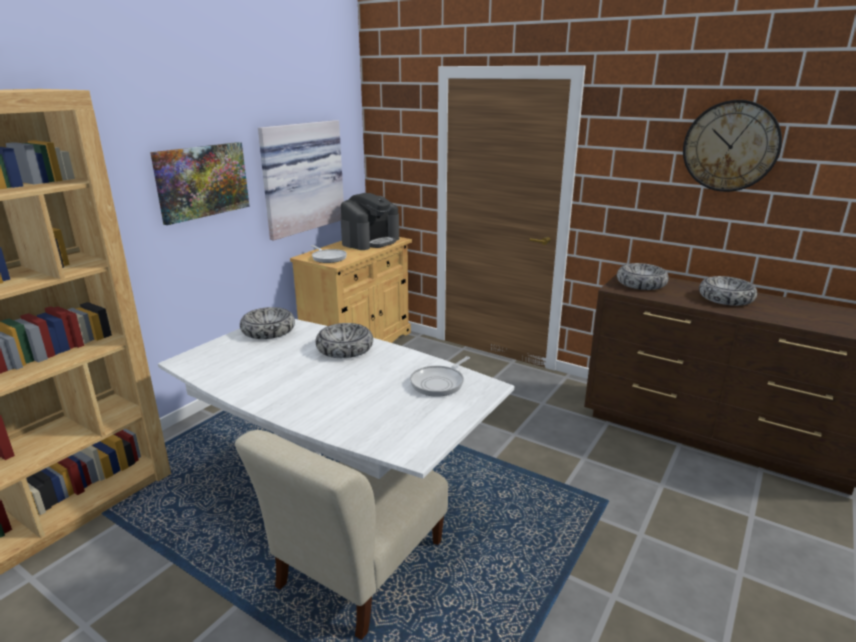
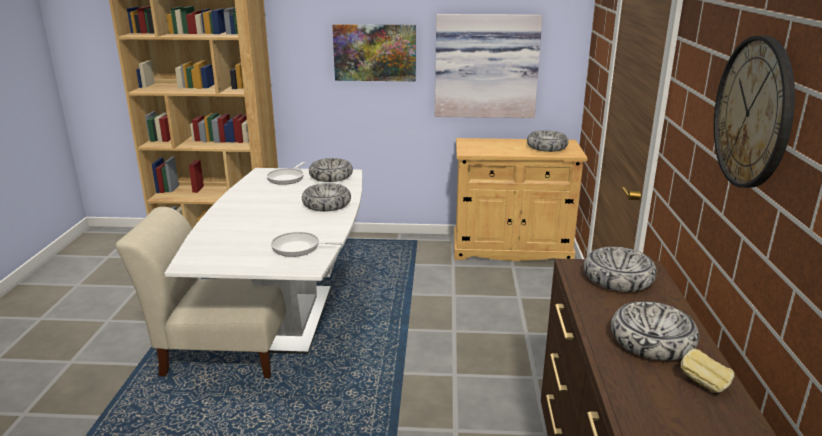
camera: 60 degrees right, 0 degrees up
frying pan [311,245,347,263] -> frying pan moved to [266,162,306,185]
coffee machine [341,193,399,250] -> bowl [527,130,568,152]
none -> bread [681,348,734,393]

